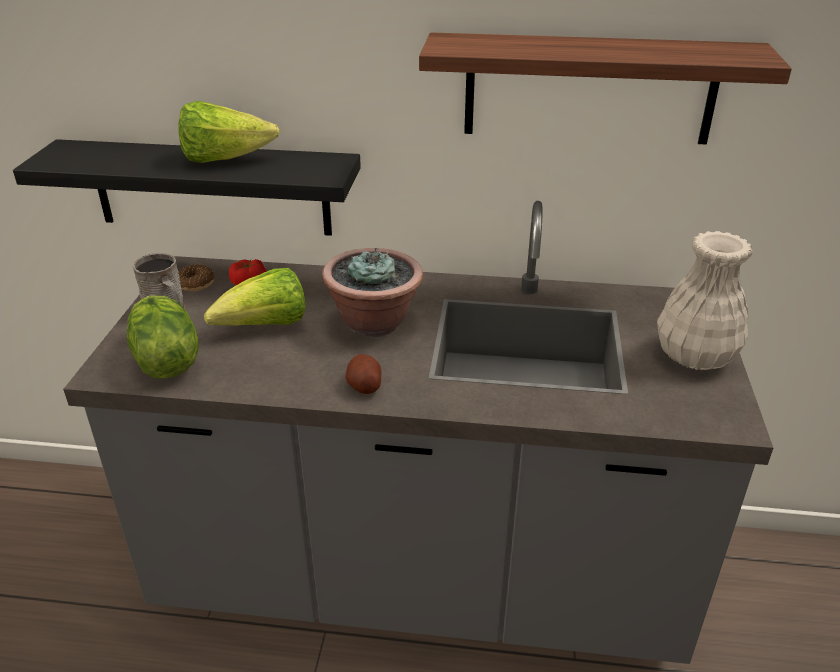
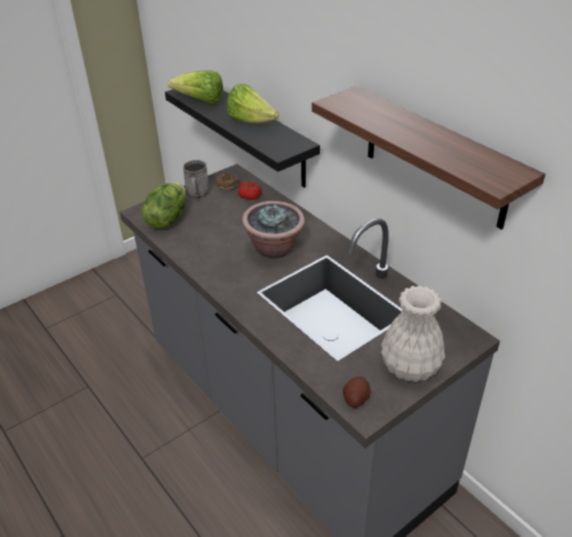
camera: 45 degrees right, 5 degrees up
lettuce [204,268,305,326] -> lettuce moved to [168,70,223,104]
potato [345,354,381,394] -> potato moved to [343,376,371,408]

